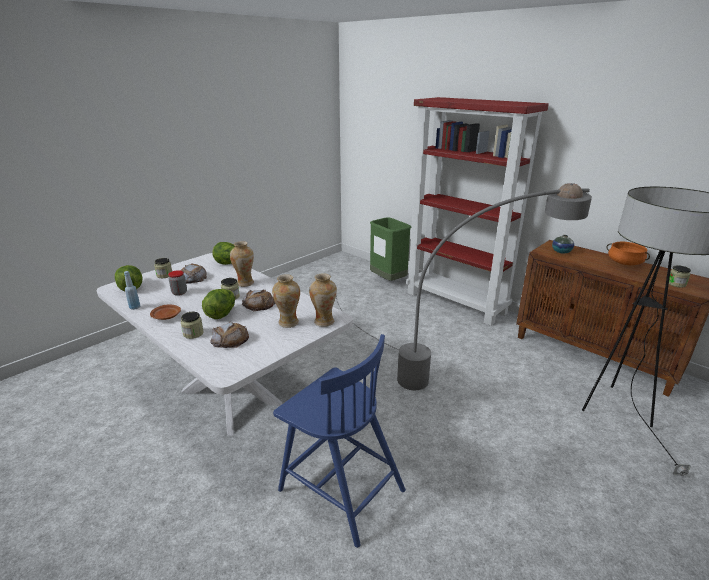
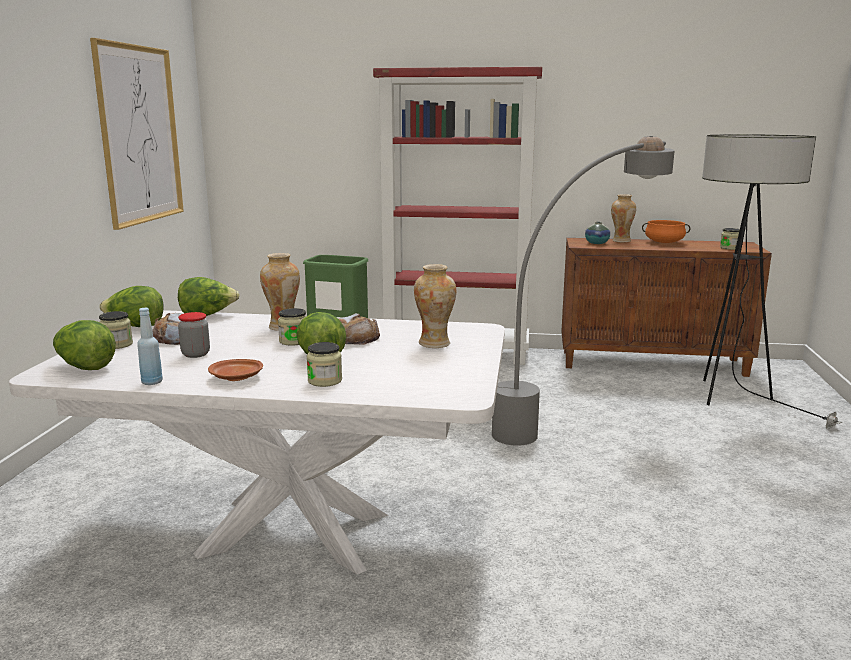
camera: 35 degrees left, 10 degrees down
bread [210,322,249,348] -> none
blue chair [273,334,406,548] -> none
vase [309,273,337,327] -> vase moved to [611,194,636,242]
none -> picture [90,38,184,230]
none -> lettuce [99,286,164,327]

